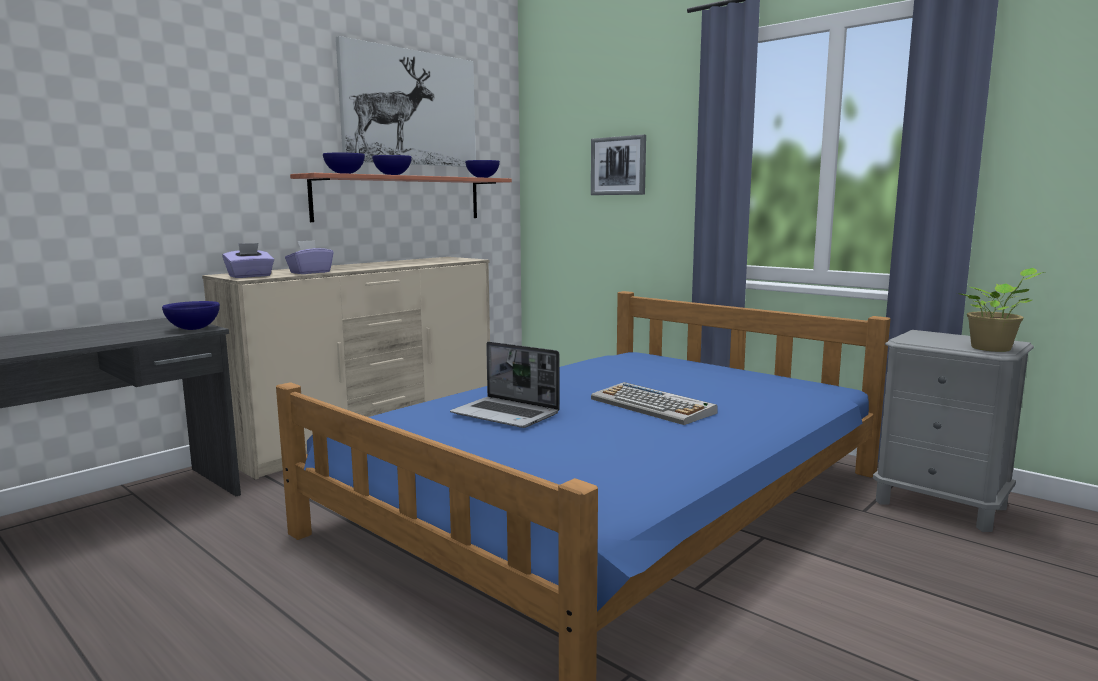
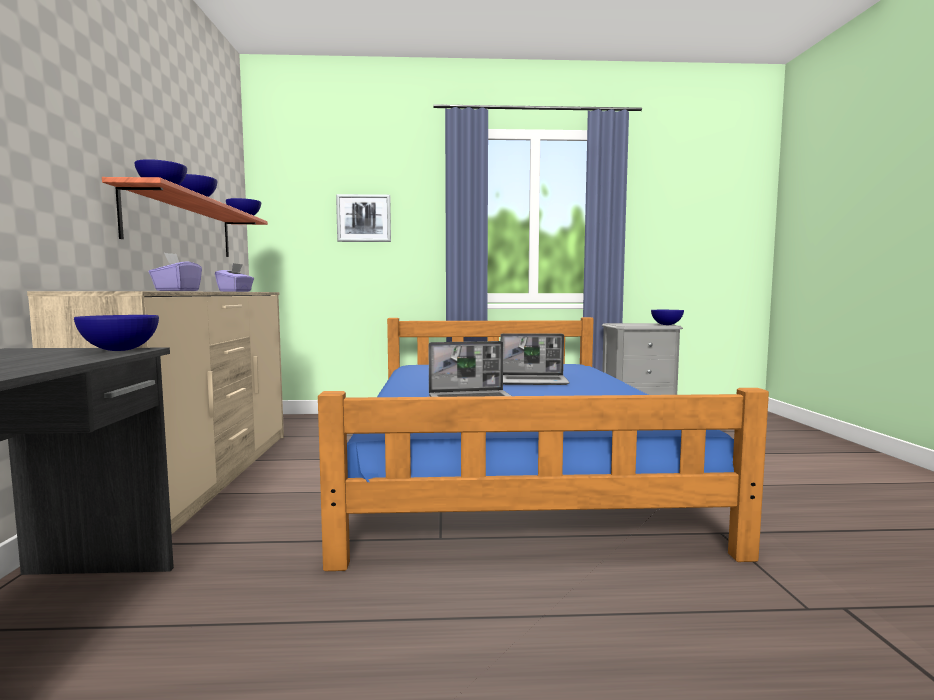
camera: 45 degrees left, 5 degrees down
purple tissue box [222,243,274,278] -> purple tissue box moved to [215,263,254,292]
picture [336,36,476,167] -> none
keyboard [591,382,718,425] -> laptop [500,333,570,385]
potted plant [957,268,1045,352] -> blue bowl [651,310,684,325]

